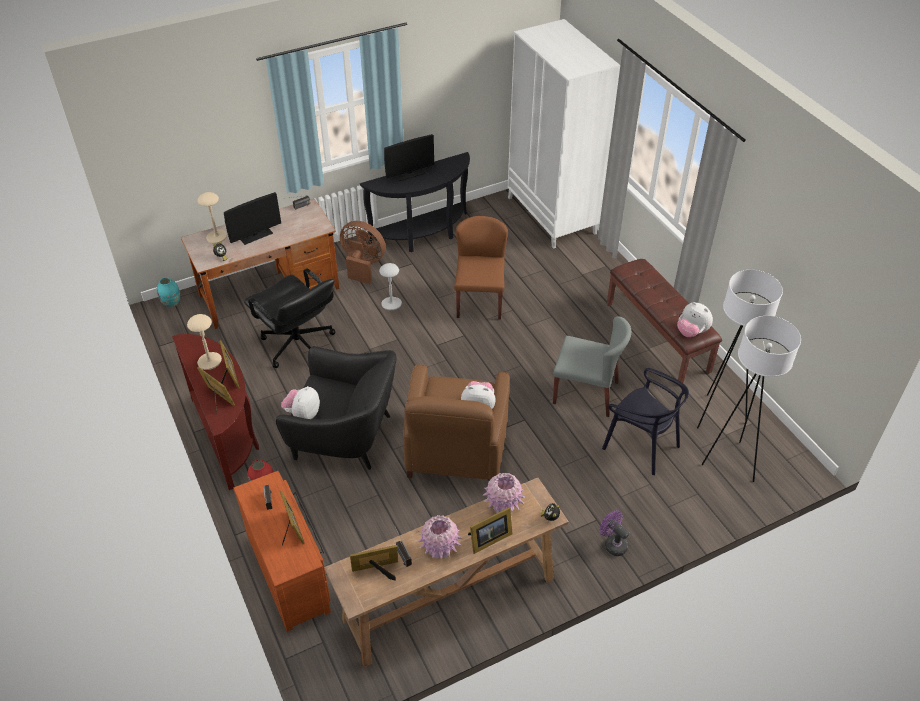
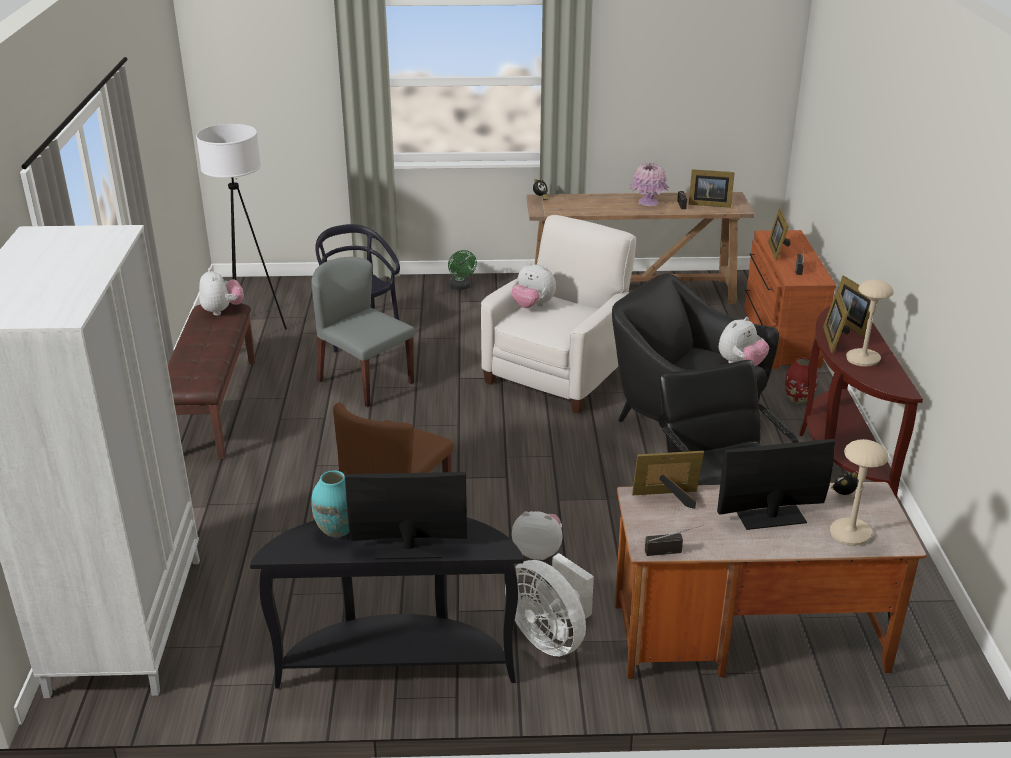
camera: 155 degrees left, 15 degrees down
turquoise vase [157,277,180,307] -> turquoise vase moved to [311,470,349,538]
brown fan [340,221,386,284] -> white fan [505,553,594,656]
grey table lamp [379,263,402,310] -> plush toy [512,511,563,560]
brown armchair [403,364,510,480] -> white armchair [481,215,636,414]
picture frame [468,507,513,554] -> picture frame moved to [632,451,704,509]
pink vase [483,473,525,513] -> none
purple fan [599,510,629,556] -> green fan [448,250,477,290]
white floor lamp [702,316,801,482] -> none

